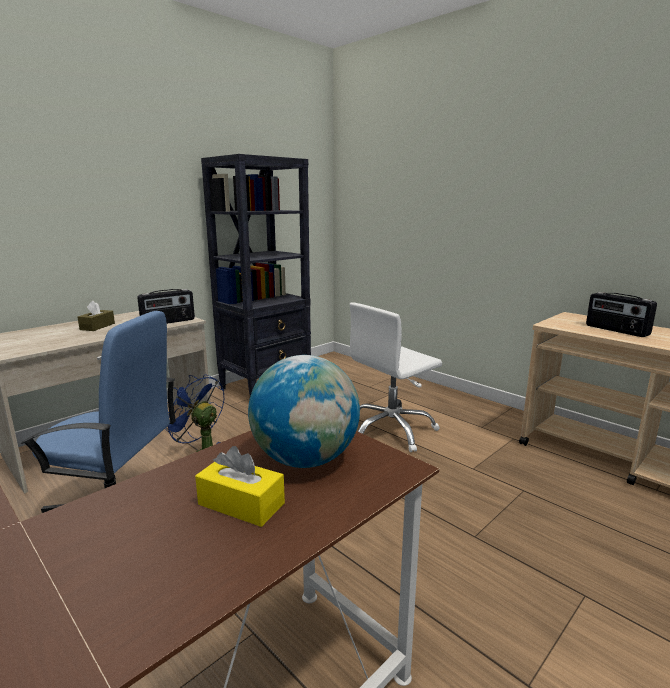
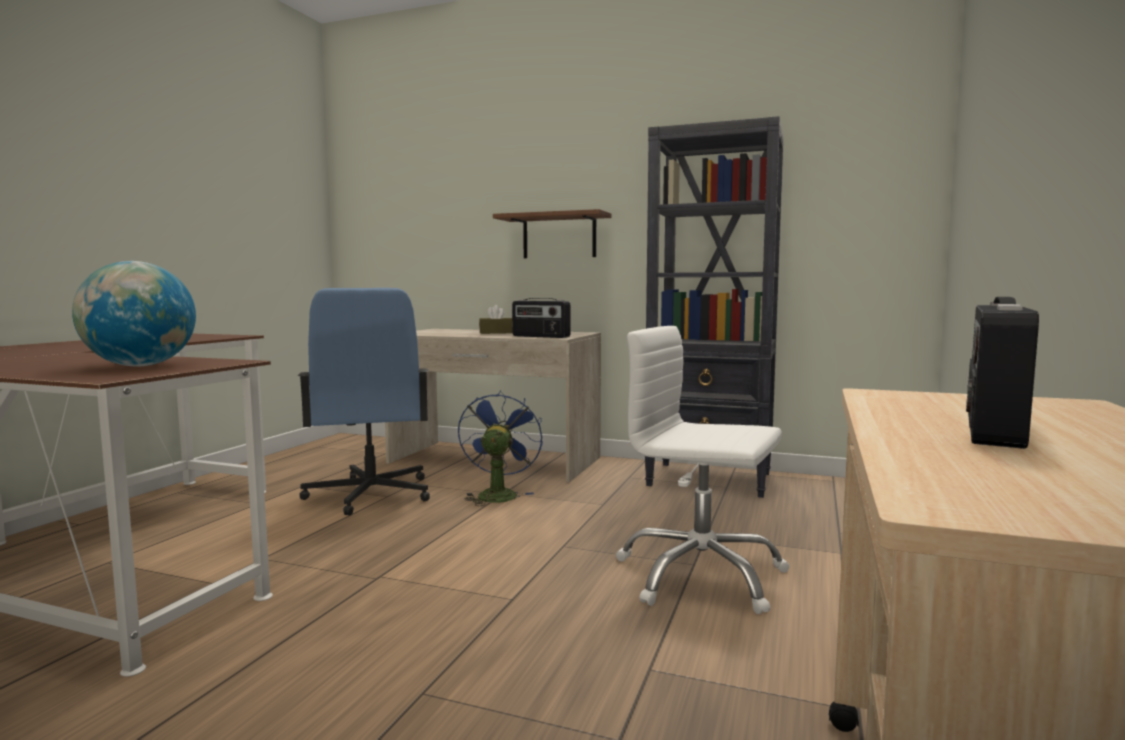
camera: 65 degrees right, 10 degrees down
yellow tissue box [195,446,285,527] -> none
none -> brown shelf [493,209,612,258]

